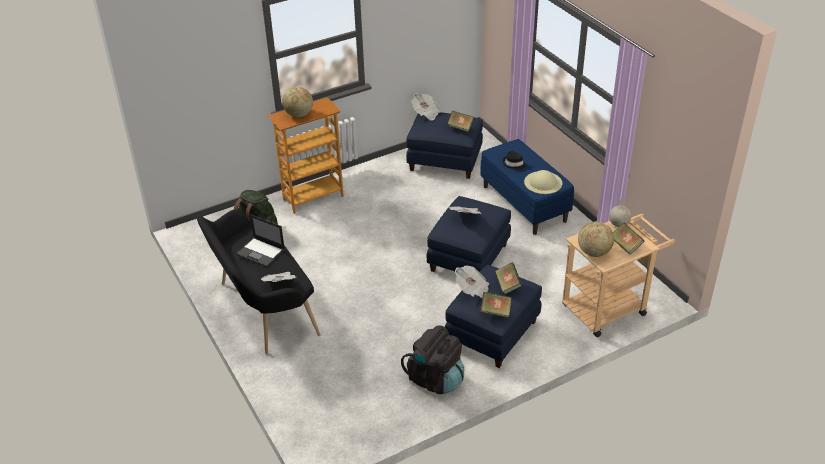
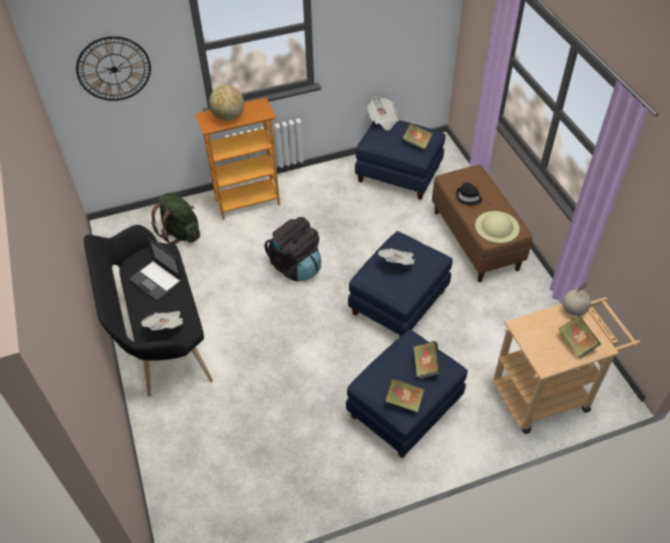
camera: 10 degrees right, 10 degrees up
black backpack [401,325,464,394] -> black backpack moved to [265,217,321,281]
newspaper [455,266,489,298] -> none
blue bench [480,139,574,235] -> brown bench [432,165,532,282]
globe [578,221,614,257] -> none
none -> wall clock [76,36,151,101]

